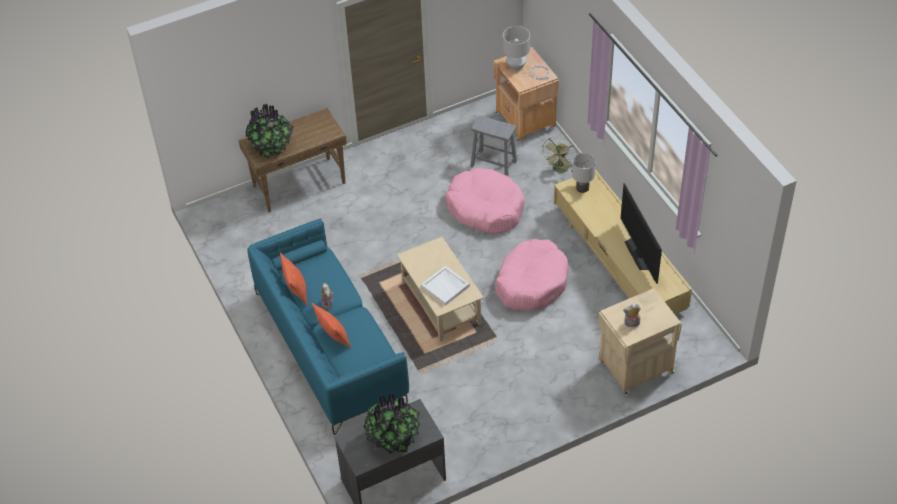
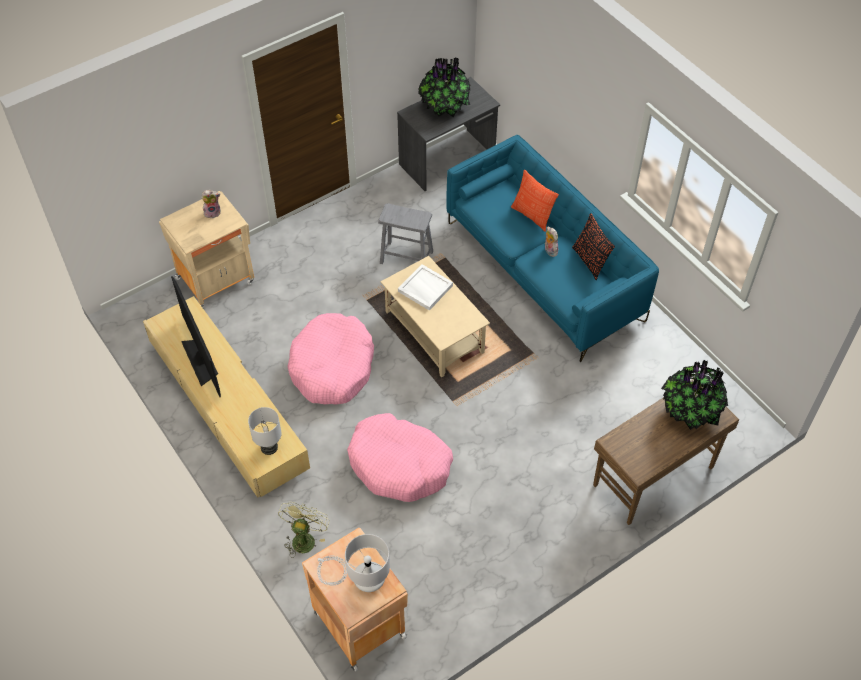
camera: 170 degrees right, 5 degrees up
orange pillow [280,253,308,305] -> black pillow [572,213,615,280]
grey stool [471,116,517,176] -> grey stool moved to [378,203,433,264]

